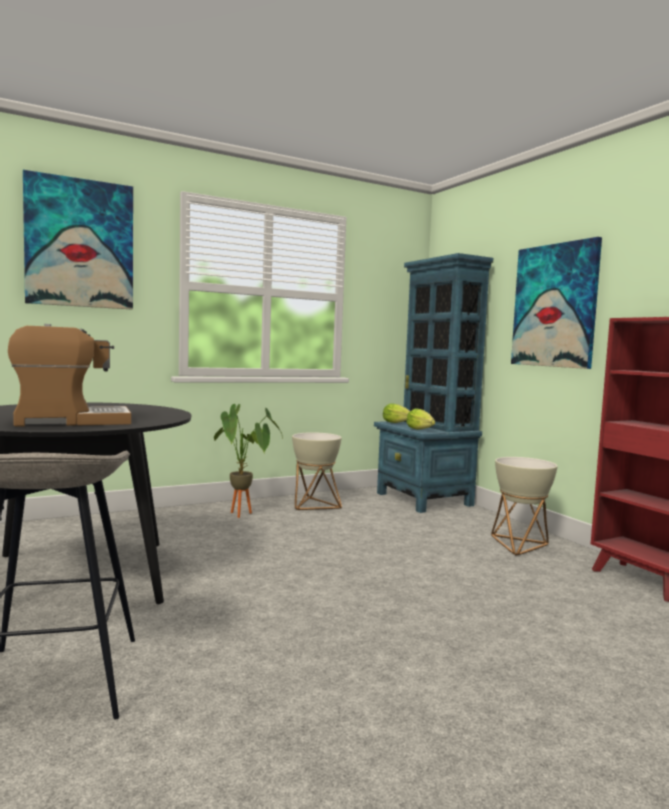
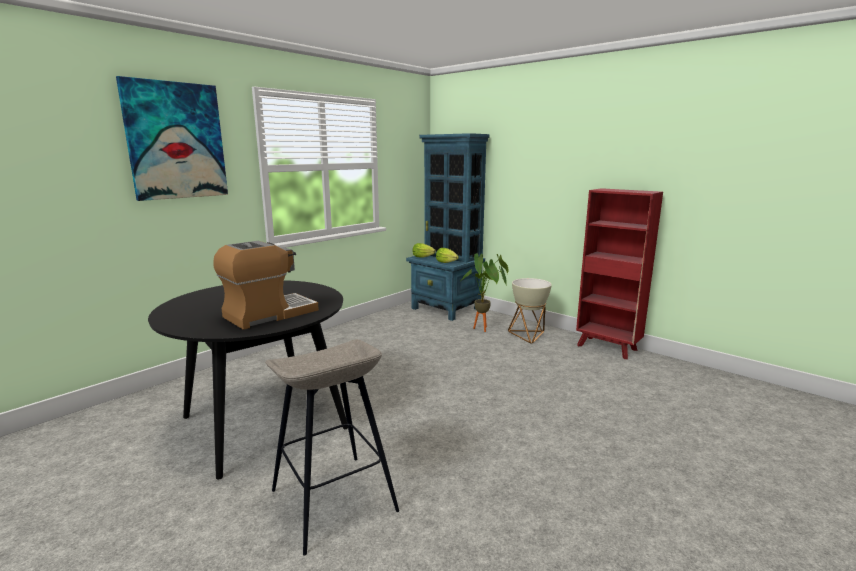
camera: 20 degrees left, 10 degrees up
potted plant [214,404,283,518] -> potted plant moved to [461,253,508,332]
planter [292,432,342,510] -> none
picture [511,237,602,369] -> none

